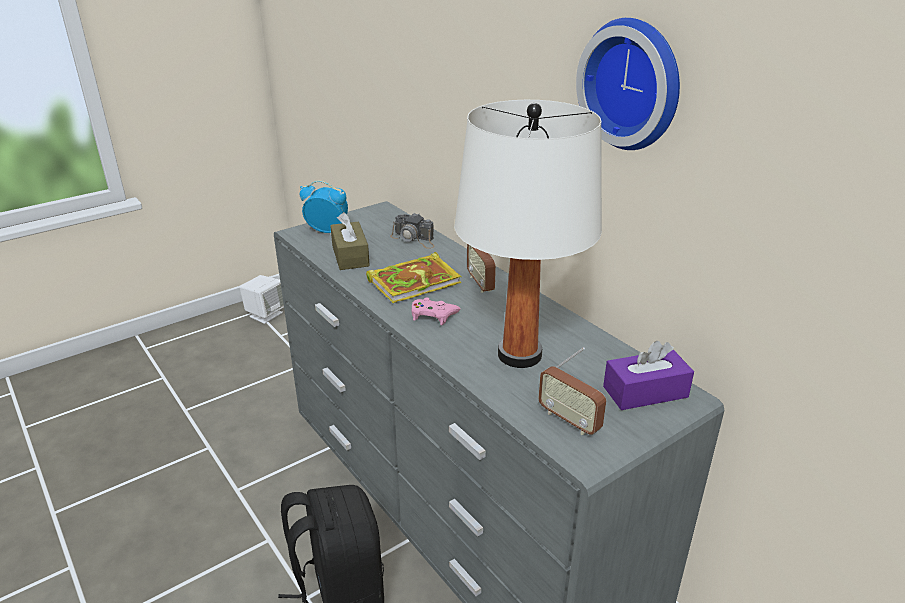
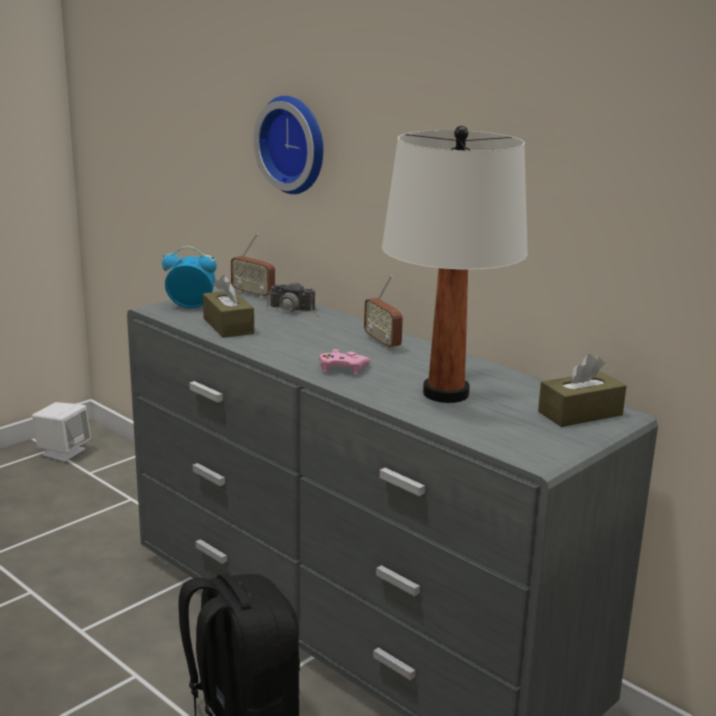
camera: 10 degrees left, 10 degrees down
book [366,252,461,303] -> none
radio [538,347,606,435] -> radio moved to [231,233,275,299]
wall clock [576,18,680,150] -> wall clock moved to [253,96,323,194]
purple tissue box [603,341,694,410] -> brown tissue box [538,354,627,427]

